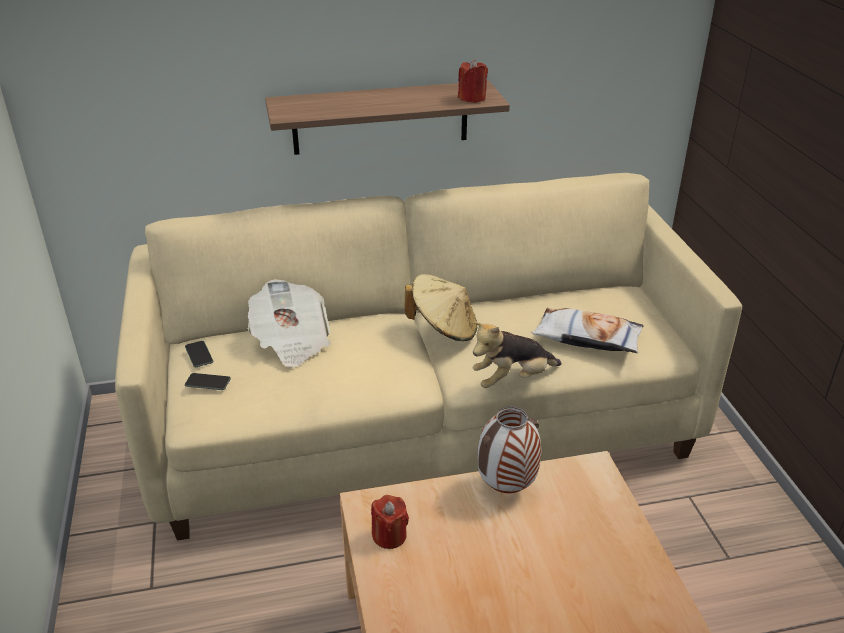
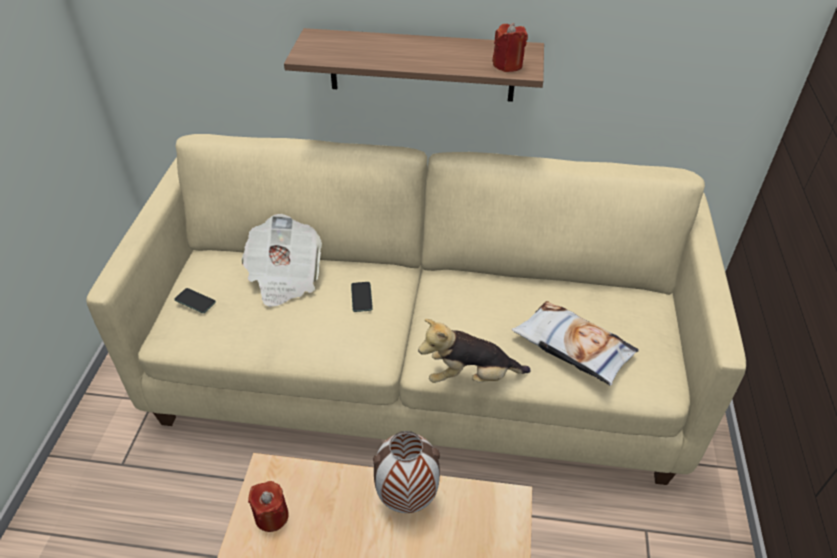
camera: 20 degrees right, 10 degrees up
phone [185,341,213,367] -> phone moved to [351,282,373,312]
beige hat [405,274,477,341] -> none

